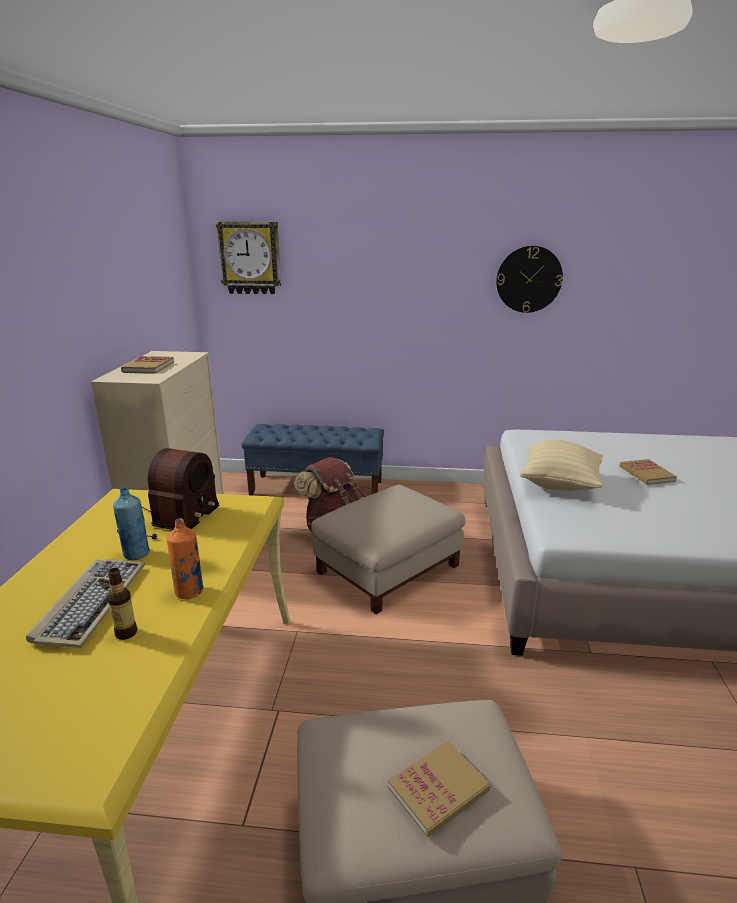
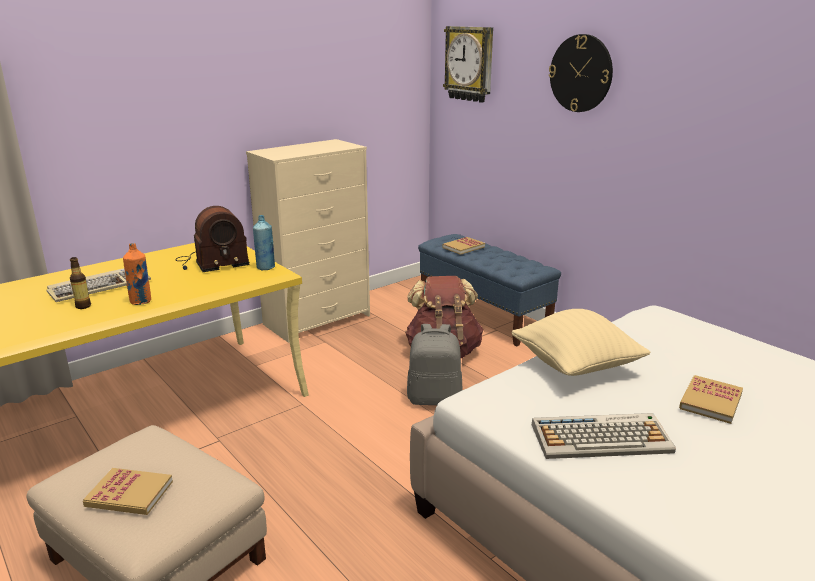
camera: 45 degrees right, 0 degrees up
blue bottle [113,487,150,560] -> blue bottle moved to [253,215,275,270]
book [121,356,174,374] -> book moved to [442,237,485,255]
beige ottoman [311,485,466,614] -> grey backpack [407,324,462,405]
wall clock [496,246,563,313] -> wall clock moved to [549,34,613,112]
none -> keyboard [532,413,676,459]

